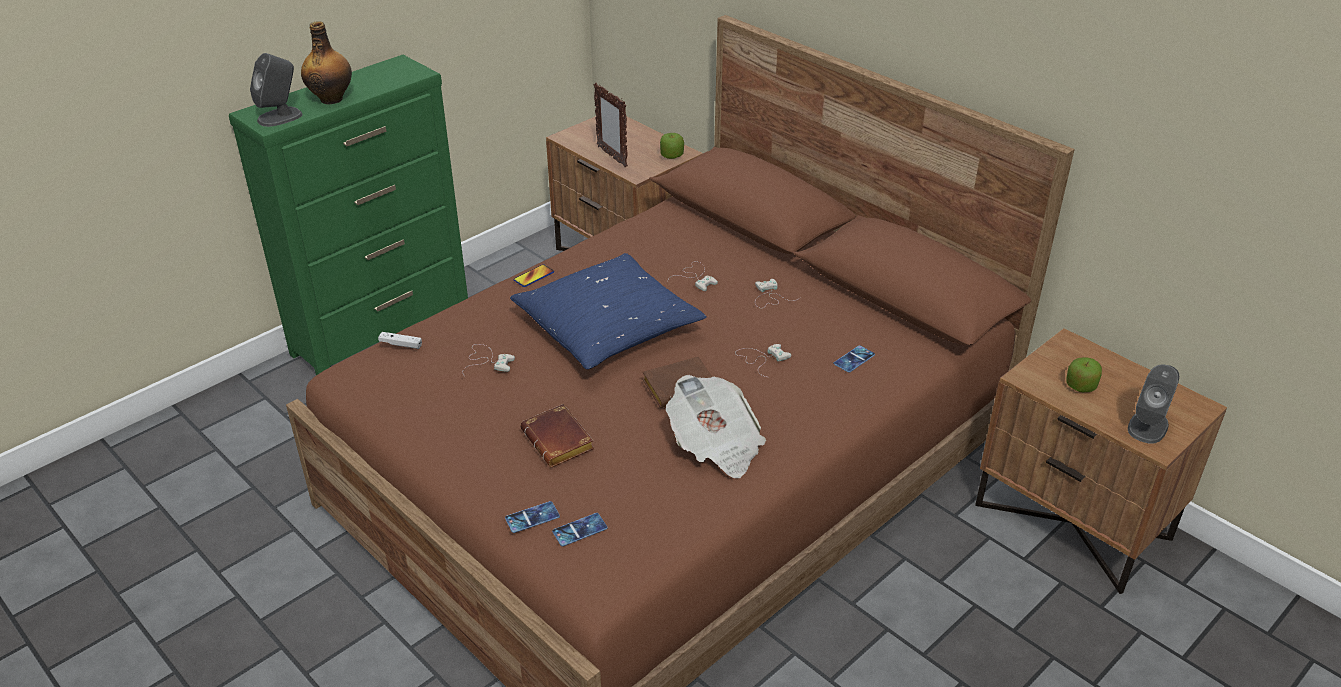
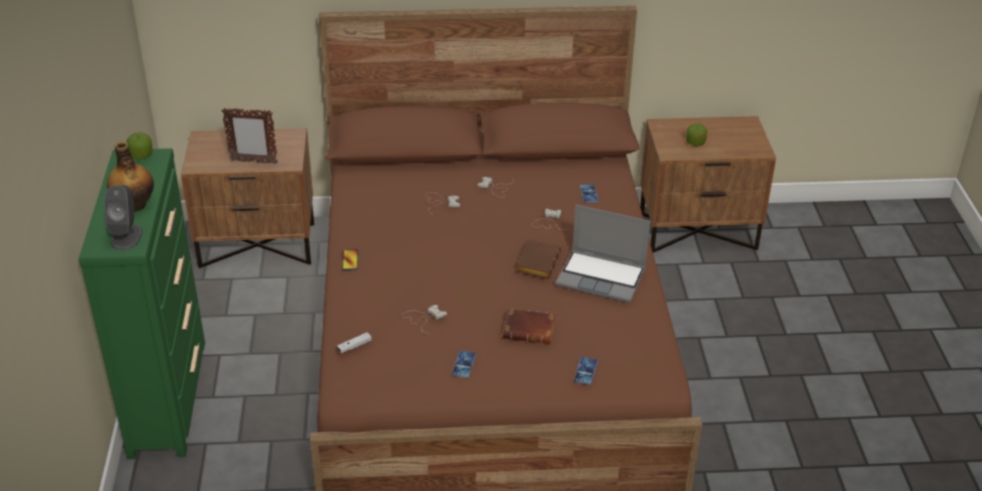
camera: 50 degrees left, 0 degrees up
blue pillow [510,253,707,369] -> none
phone [552,513,607,546] -> phone moved to [452,351,476,378]
apple [660,133,684,159] -> apple moved to [127,132,152,160]
newspaper [666,375,766,478] -> laptop [556,205,650,303]
grey speaker [1128,364,1179,444] -> none

